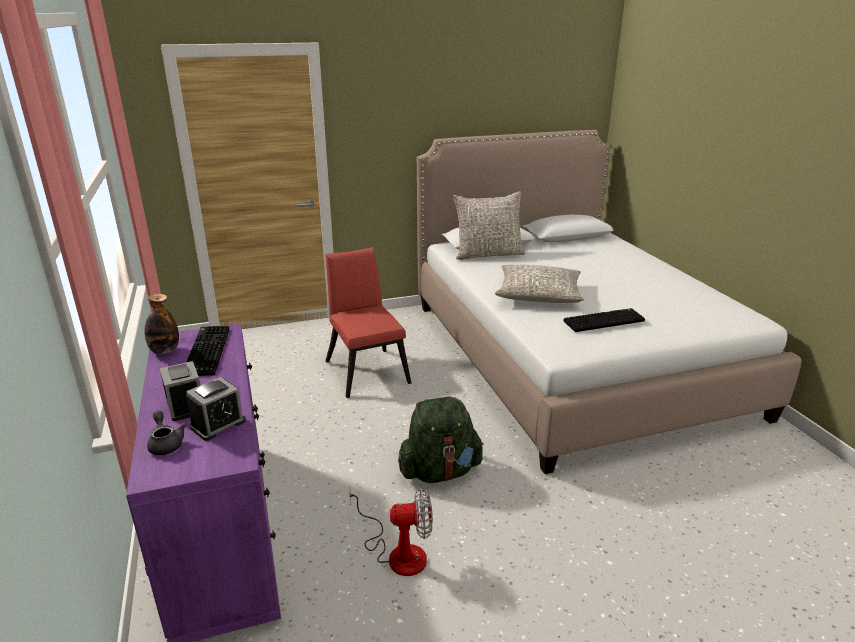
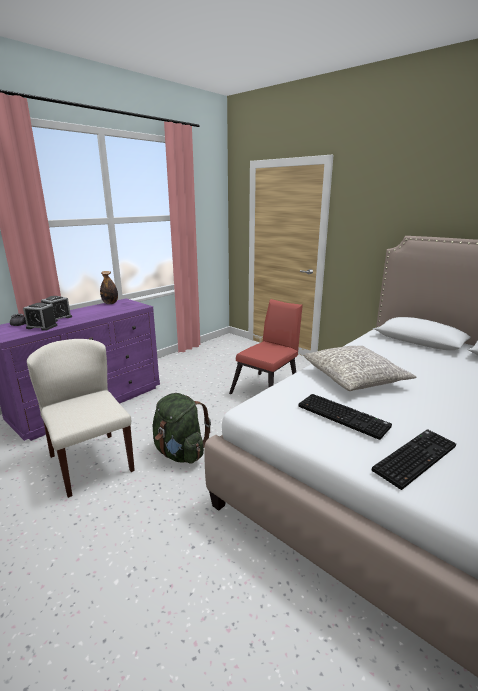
camera: 60 degrees right, 5 degrees down
keyboard [187,326,230,376] -> keyboard moved to [372,429,456,490]
fan [349,488,433,576] -> beige chair [27,339,135,498]
grey pillow [453,191,526,260] -> none

